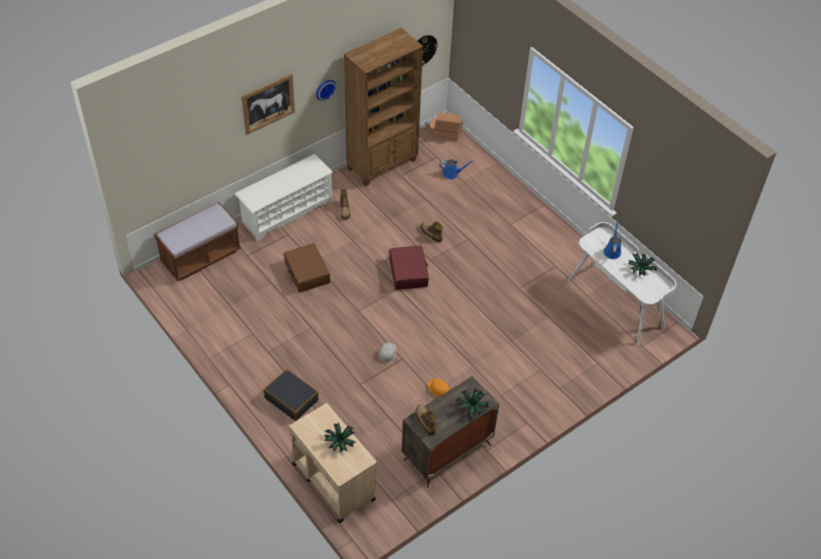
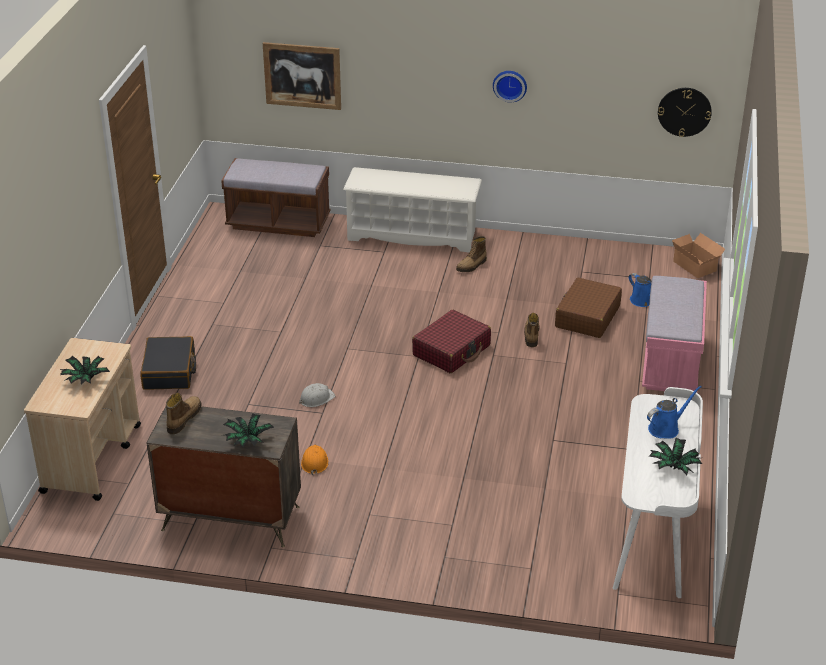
camera: 50 degrees right, 15 degrees down
picture [241,74,295,135] -> picture moved to [263,42,341,110]
brown suitcase [284,243,330,292] -> brown suitcase moved to [555,278,622,338]
brown bookcase [344,28,423,187] -> none
none -> pink bench [642,276,707,393]

